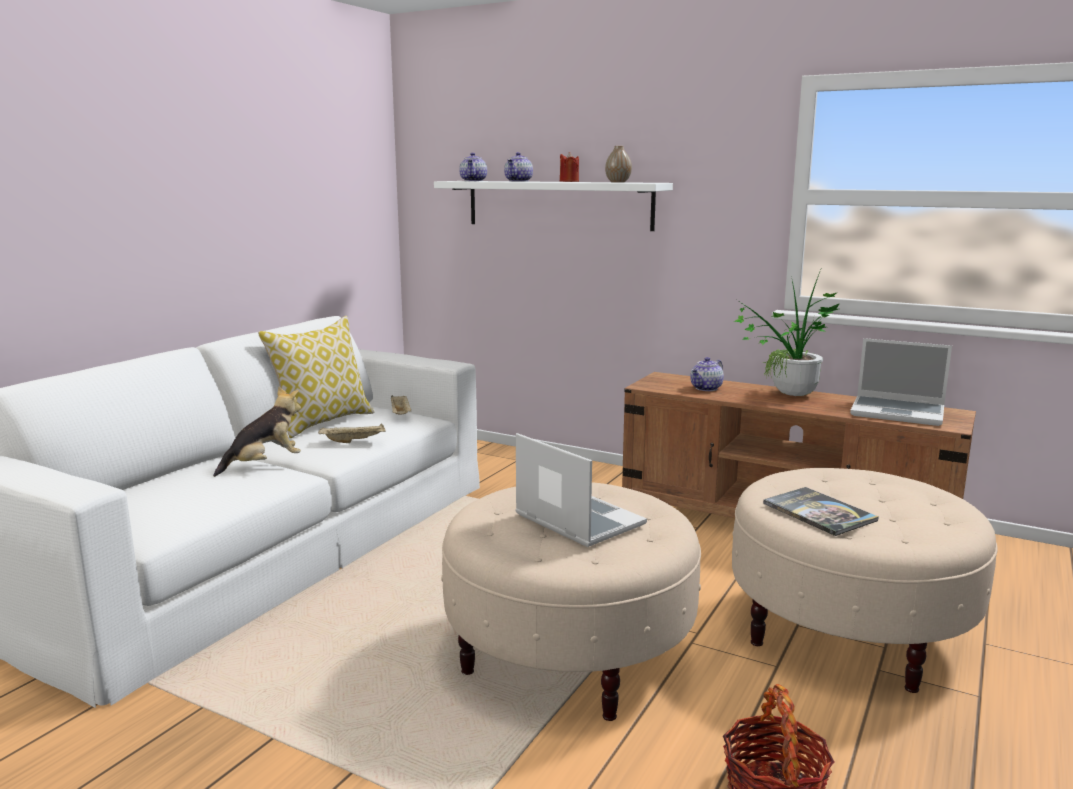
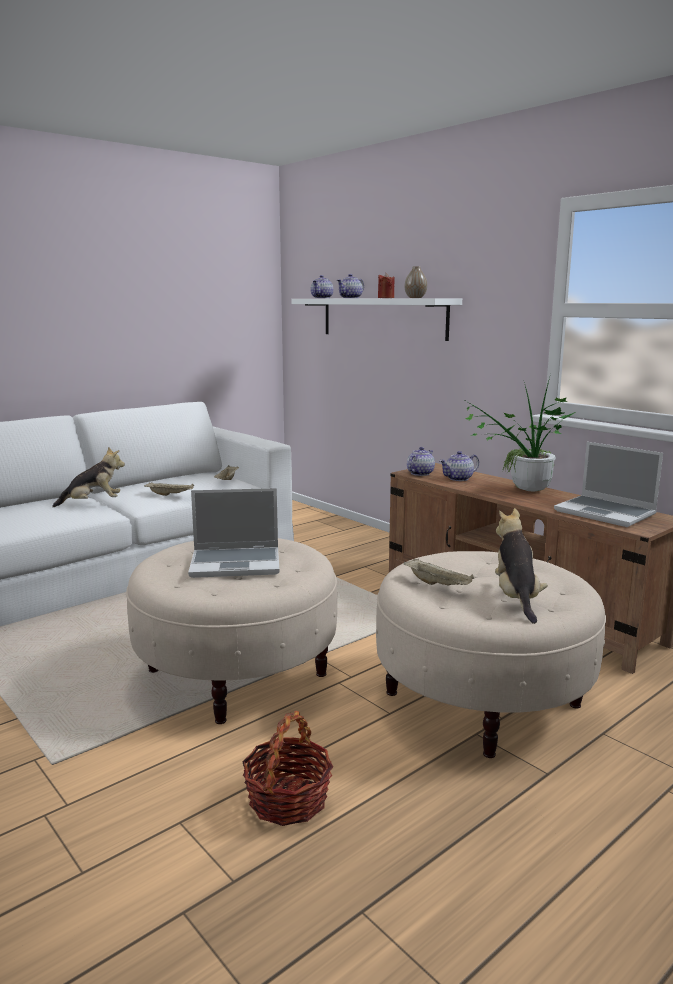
camera: 20 degrees right, 0 degrees up
pillow [258,316,375,438] -> none
laptop [515,433,647,547] -> laptop turned 105 degrees clockwise [188,488,280,578]
book [763,487,879,536] -> beige tray [404,559,474,585]
none -> teapot [407,447,435,476]
none -> plush toy [495,508,548,624]

